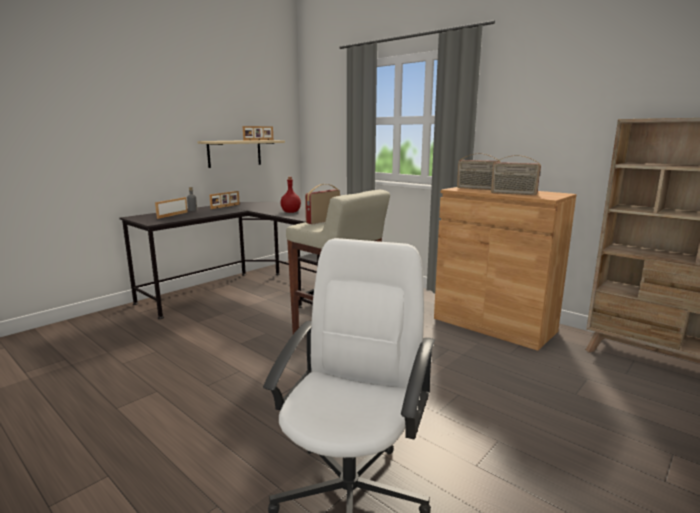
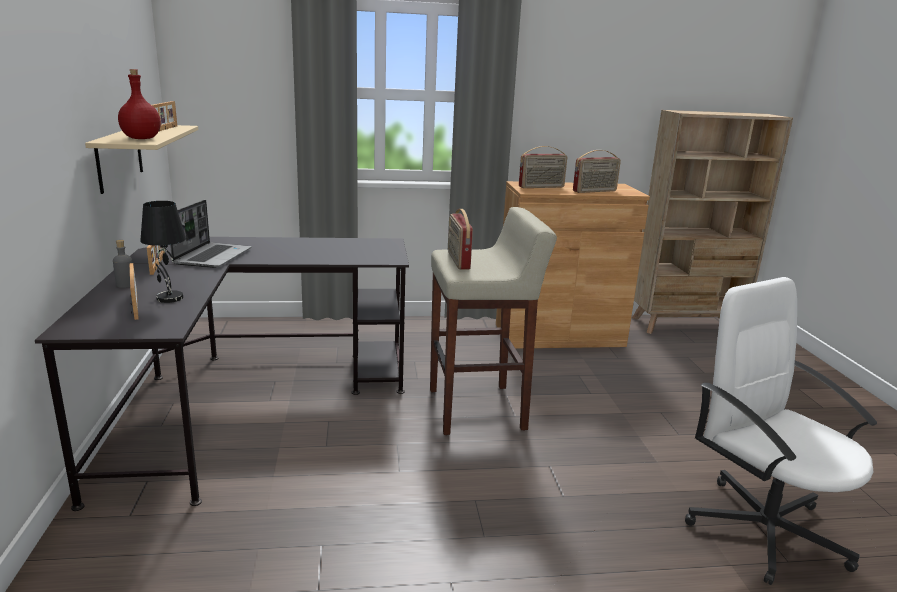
camera: 50 degrees left, 5 degrees up
red bottle [281,177,301,213] -> red bottle moved to [118,69,161,139]
none -> black table lamp [140,201,186,303]
none -> laptop [170,200,251,268]

